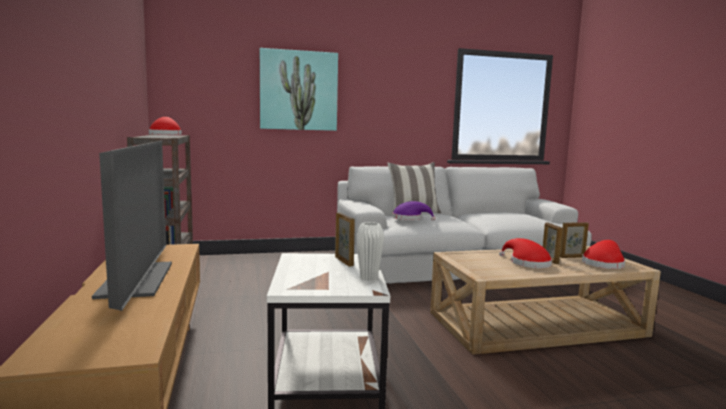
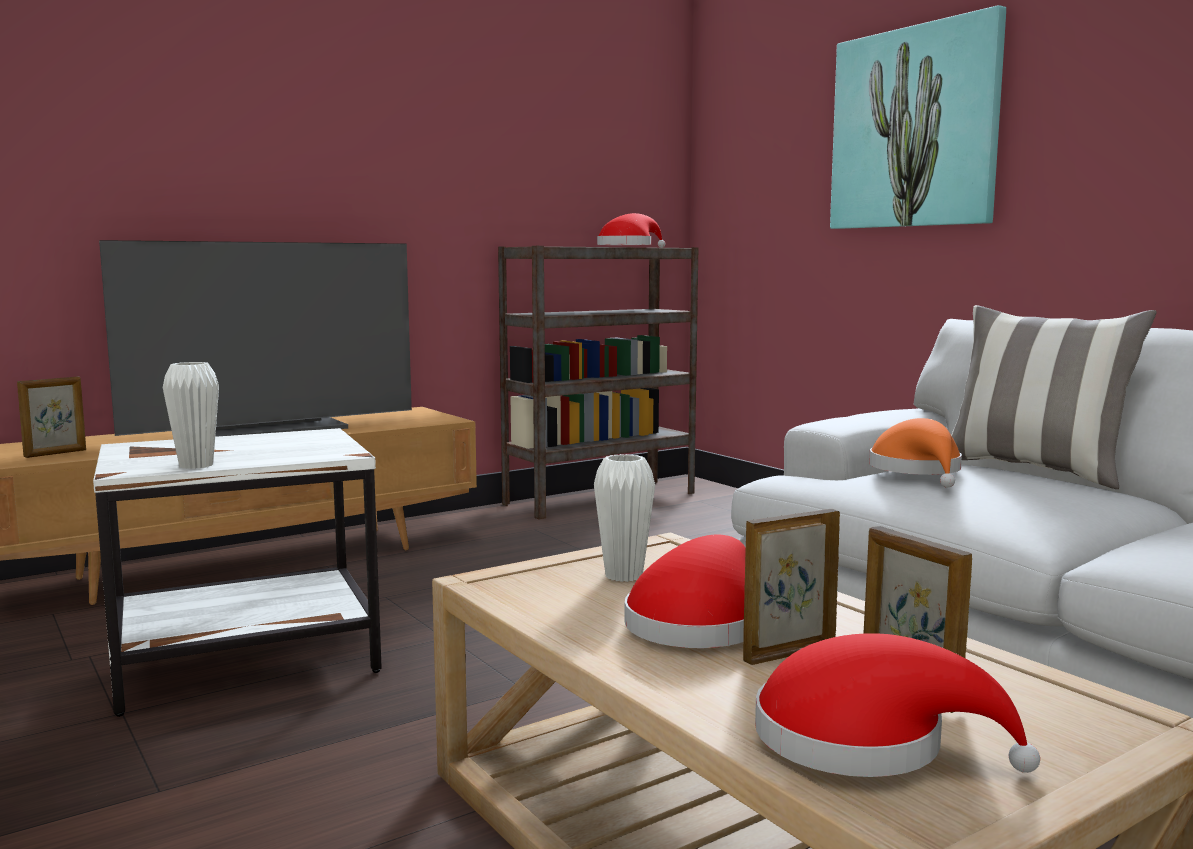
camera: 70 degrees right, 0 degrees up
picture frame [335,212,355,267] -> picture frame moved to [17,377,86,458]
purple hat [392,201,436,221] -> orange hat [869,418,962,488]
none -> white vase [594,454,655,582]

